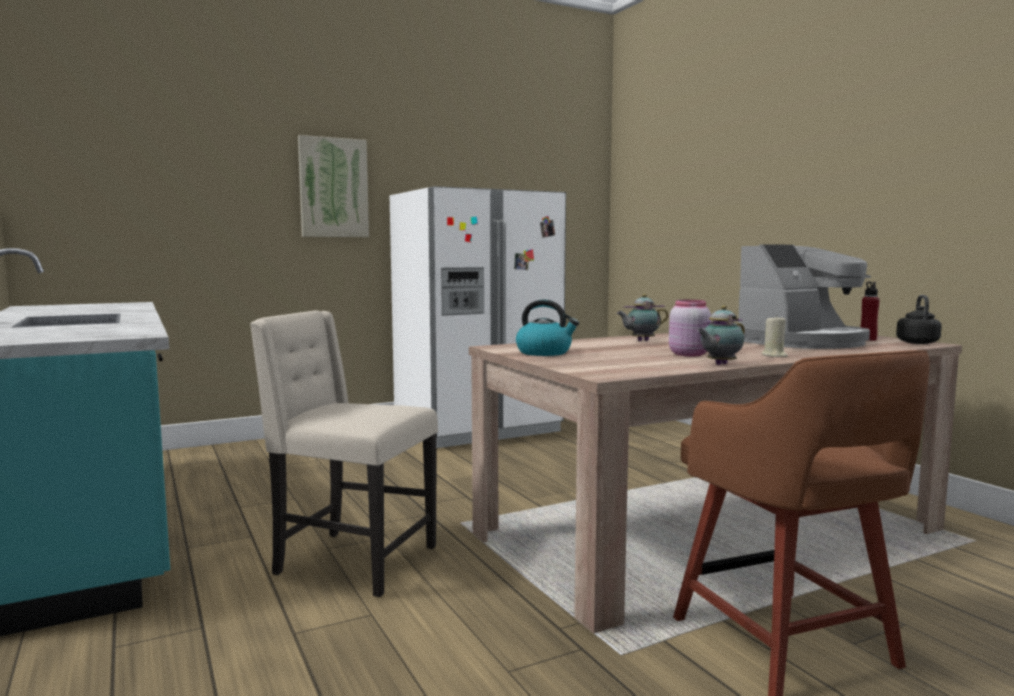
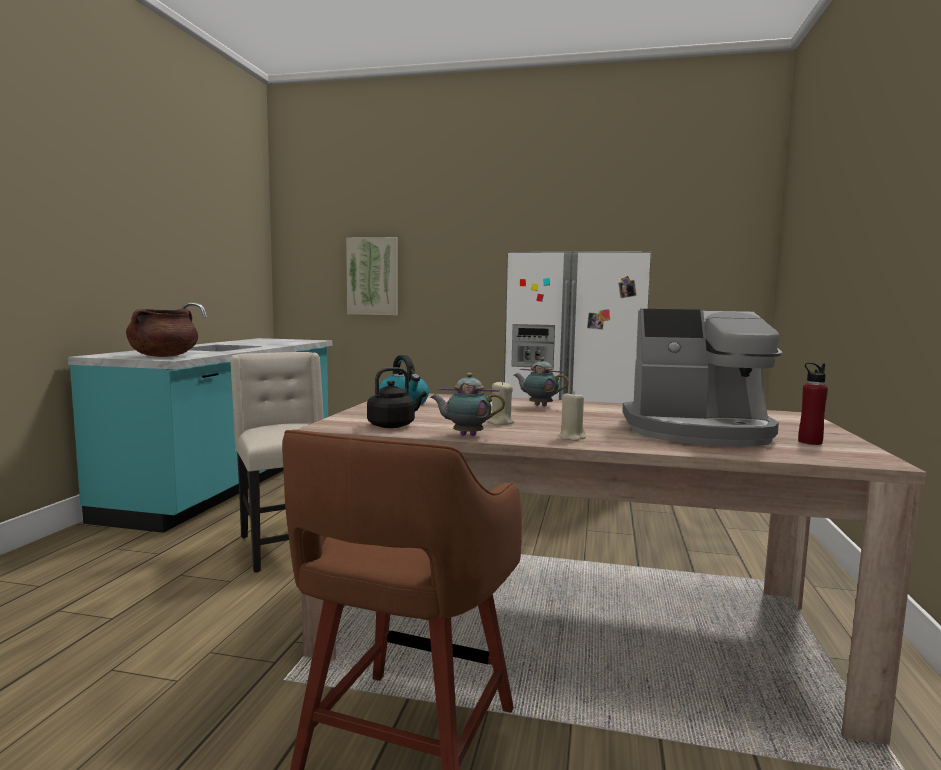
camera: 40 degrees right, 0 degrees up
picture [298,135,369,237] -> picture moved to [346,237,398,315]
pink jar [669,300,711,356] -> beige candle [487,381,514,425]
black kettle [896,295,942,344] -> black kettle moved to [367,367,426,428]
none -> brown cooking pot [126,309,198,357]

